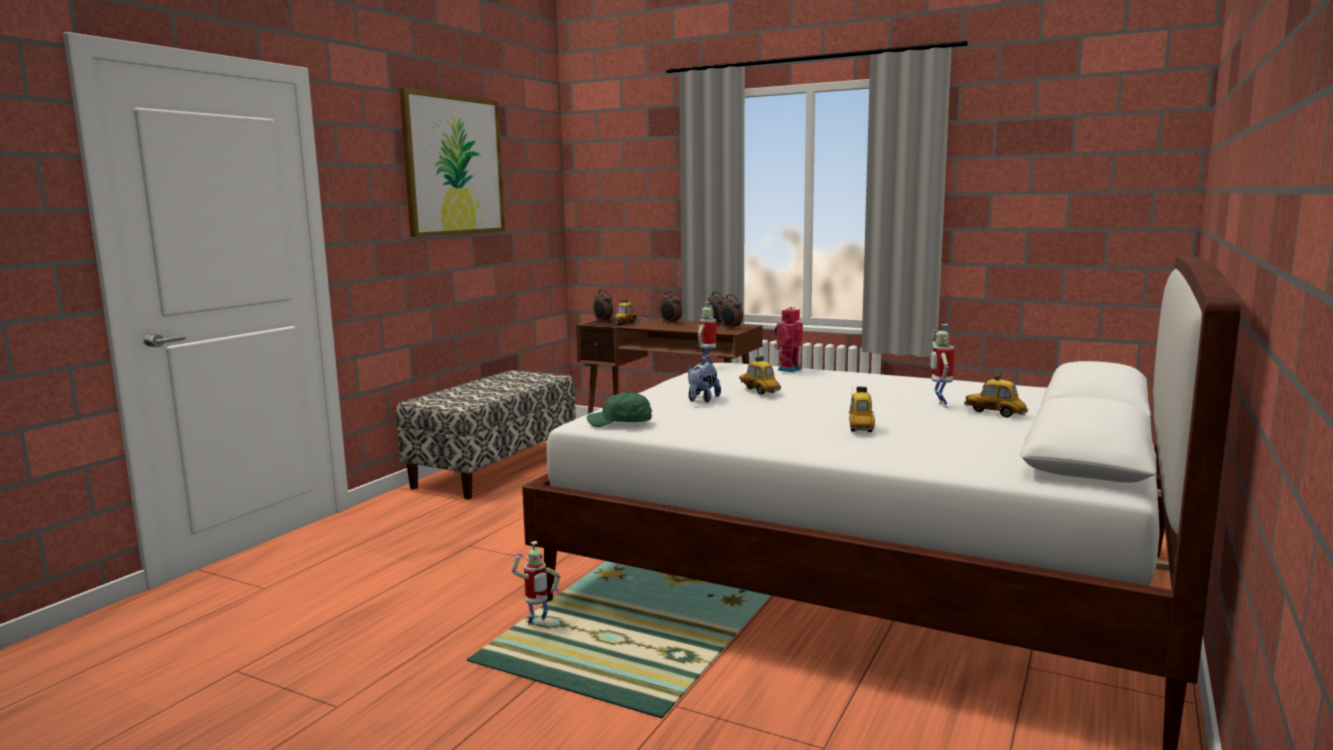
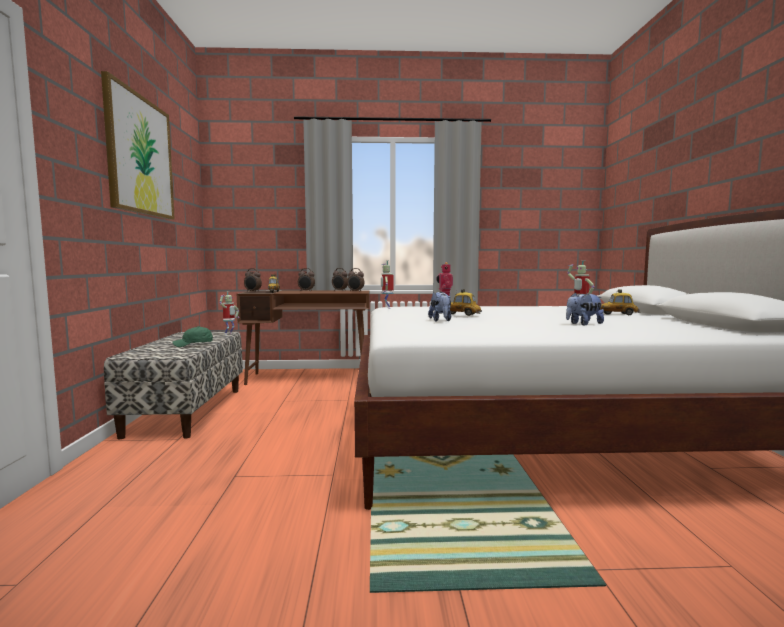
camera: 30 degrees left, 5 degrees down
toy robot [512,541,560,625] -> toy robot moved to [219,291,239,335]
green cap [587,392,652,427] -> green cap moved to [172,326,213,347]
toy car [849,386,875,432] -> plush toy [566,293,604,325]

